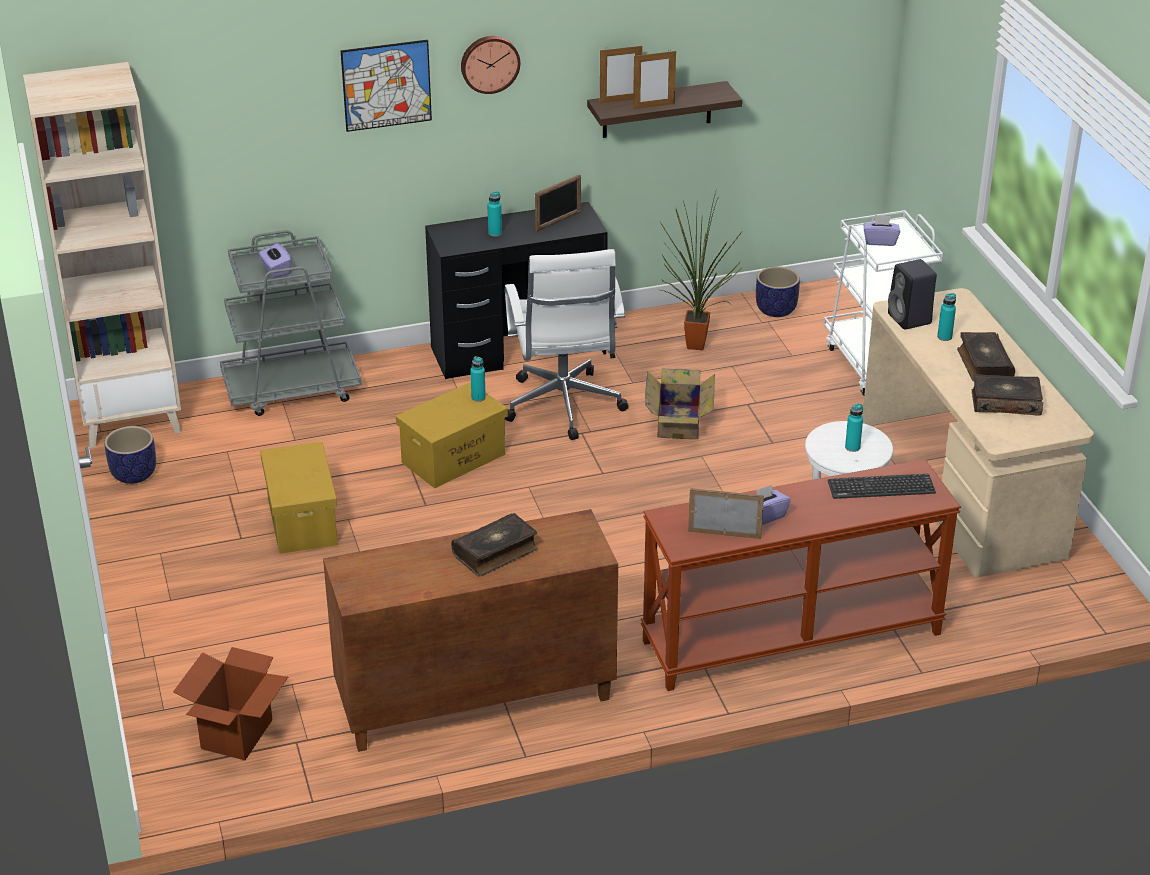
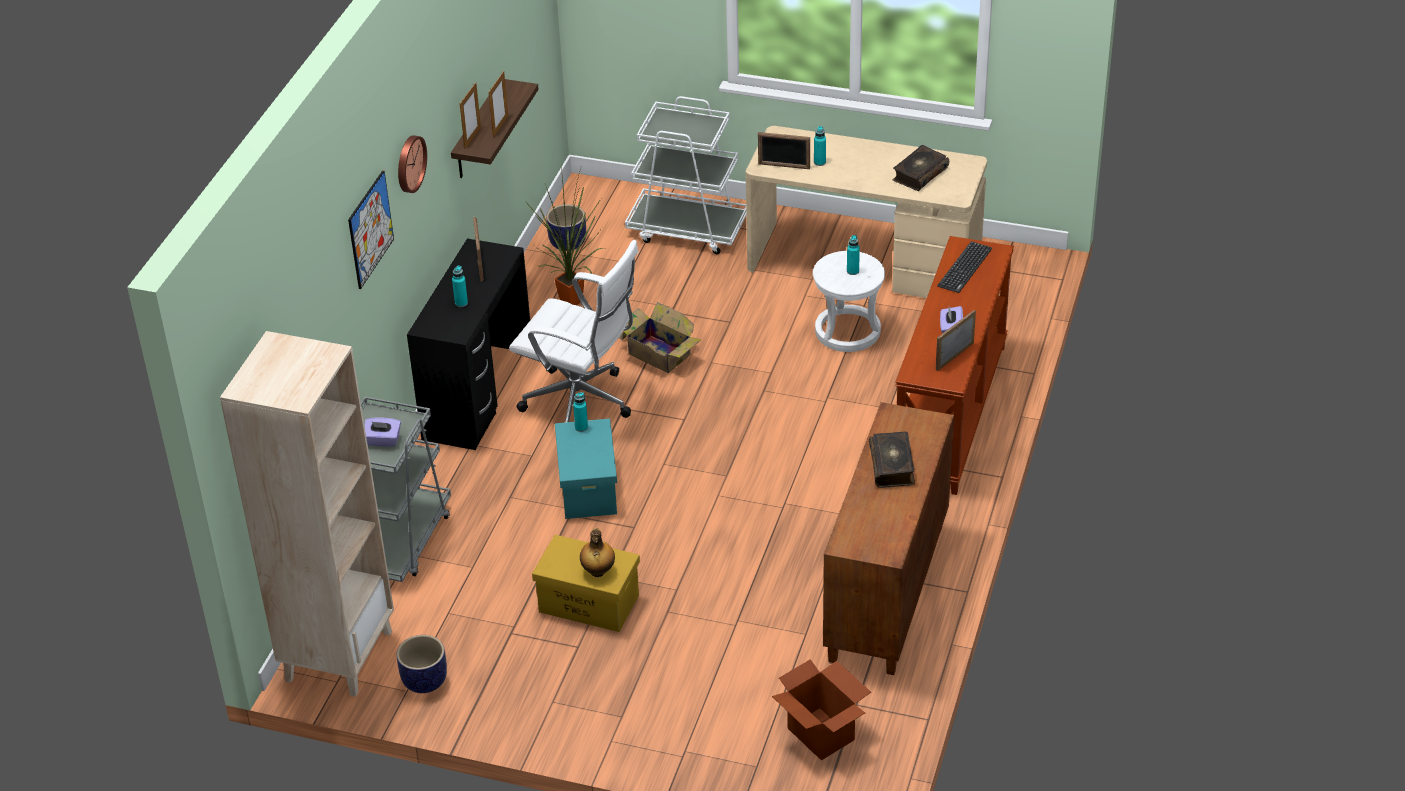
camera: 55 degrees left, 5 degrees up
yellow storage box [396,382,508,488] -> turquoise storage box [555,419,617,519]
purple tissue box [864,215,900,246] -> none
black speaker [888,259,937,330] -> picture frame [758,132,810,169]
book [957,332,1015,382] -> none
none -> bottle [580,528,615,577]

